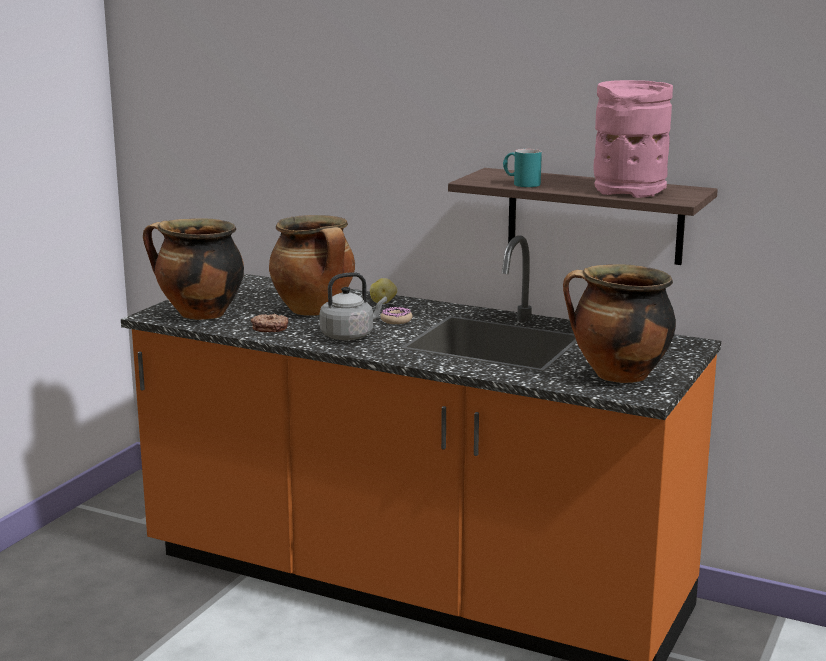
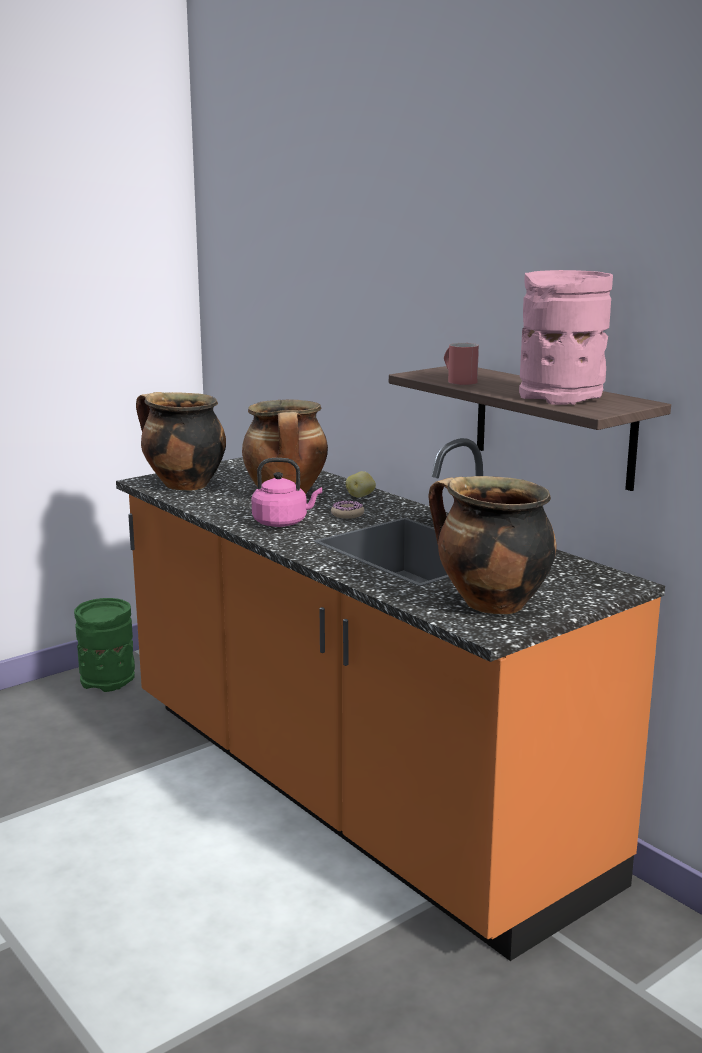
camera: 25 degrees right, 0 degrees up
donut [251,313,289,332] -> none
grey kettle [320,272,387,340] -> pink kettle [251,458,322,527]
turquoise mug [503,149,542,187] -> red mug [444,343,479,385]
none -> green vase [74,598,135,692]

